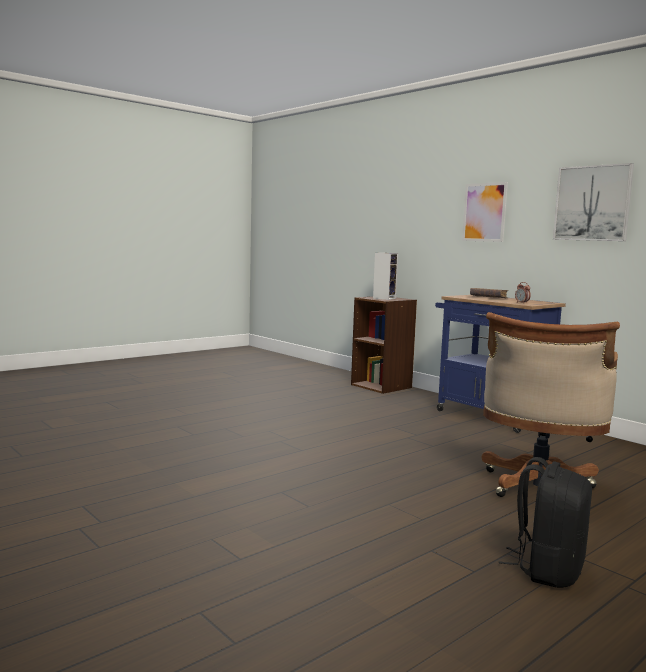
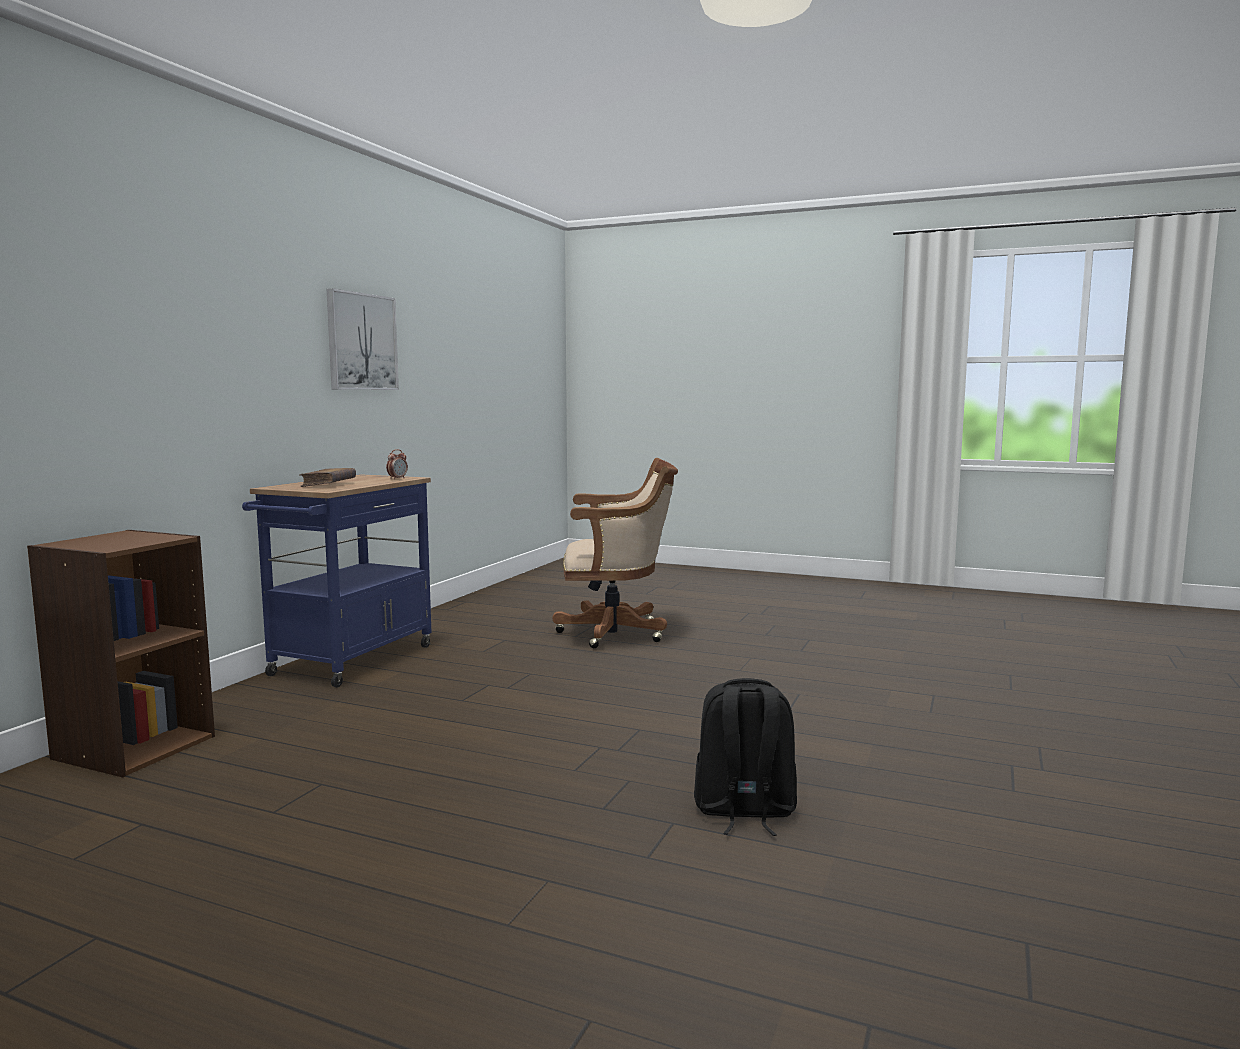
camera: 115 degrees left, 0 degrees up
speaker [373,253,399,300] -> none
picture [462,182,508,242] -> none
black backpack [499,457,592,588] -> black backpack moved to [694,678,797,836]

